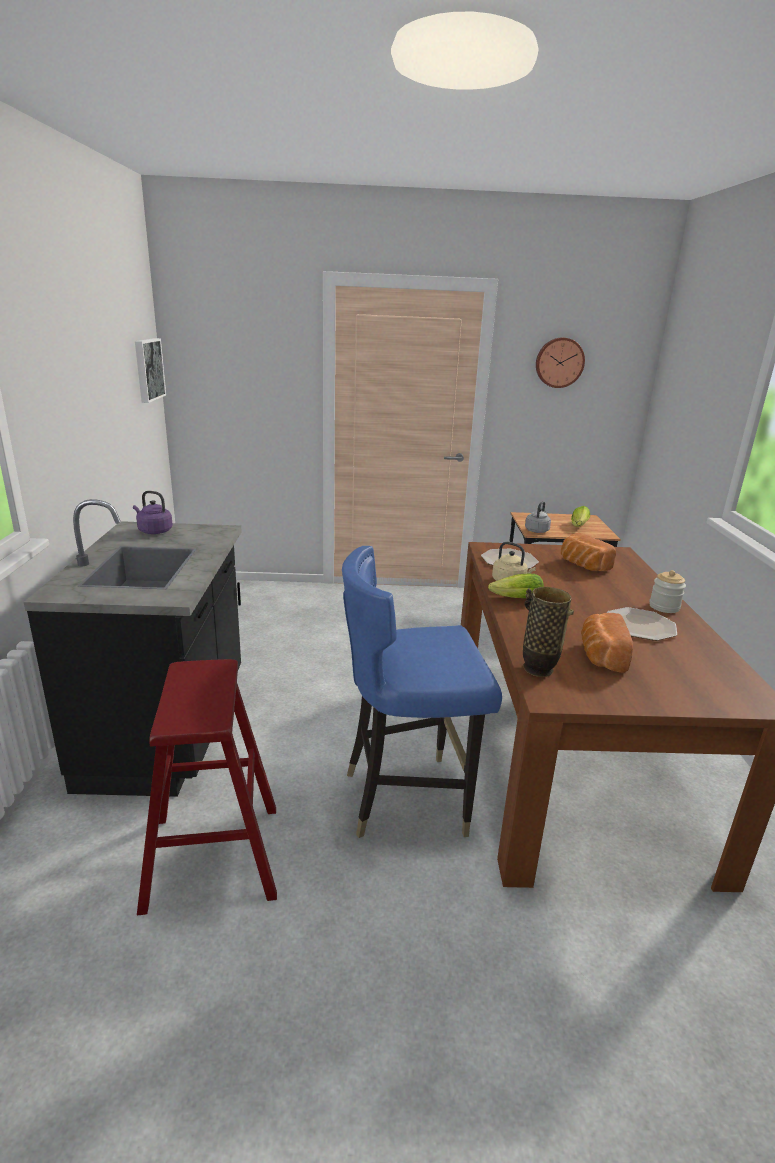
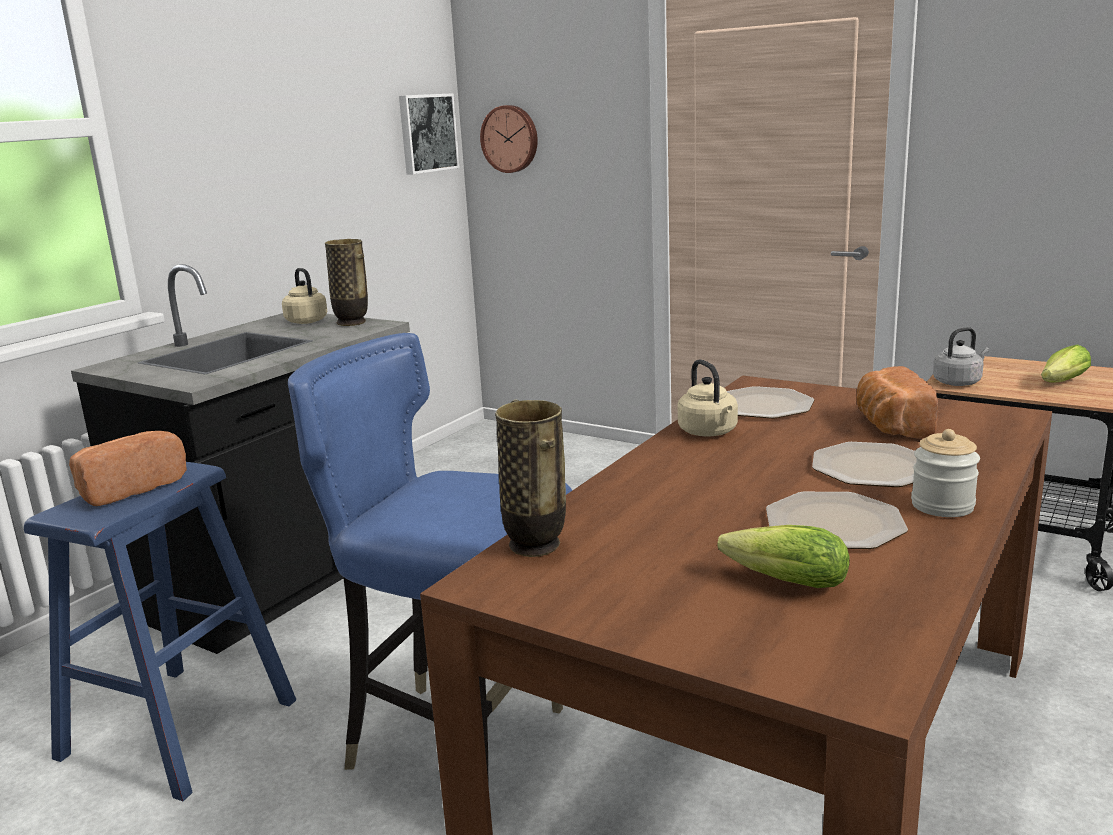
camera: 35 degrees right, 5 degrees down
purple kettle [133,491,173,534] -> beige kettle [282,268,327,324]
red stool [137,659,277,915] -> blue stool [24,462,296,801]
lettuce [488,574,544,598] -> lettuce moved to [718,525,850,588]
wall clock [536,337,585,388] -> wall clock moved to [480,105,538,173]
bread [581,613,633,673] -> bread moved to [69,431,187,506]
none -> vase [325,239,368,326]
none -> plate [812,442,917,487]

